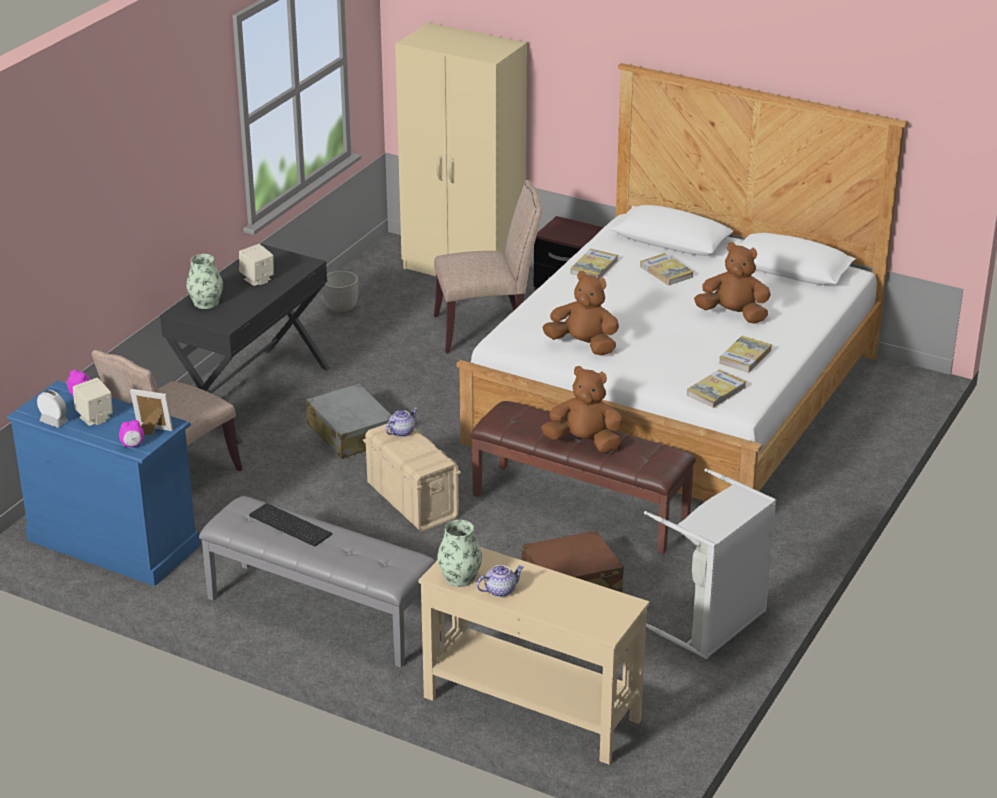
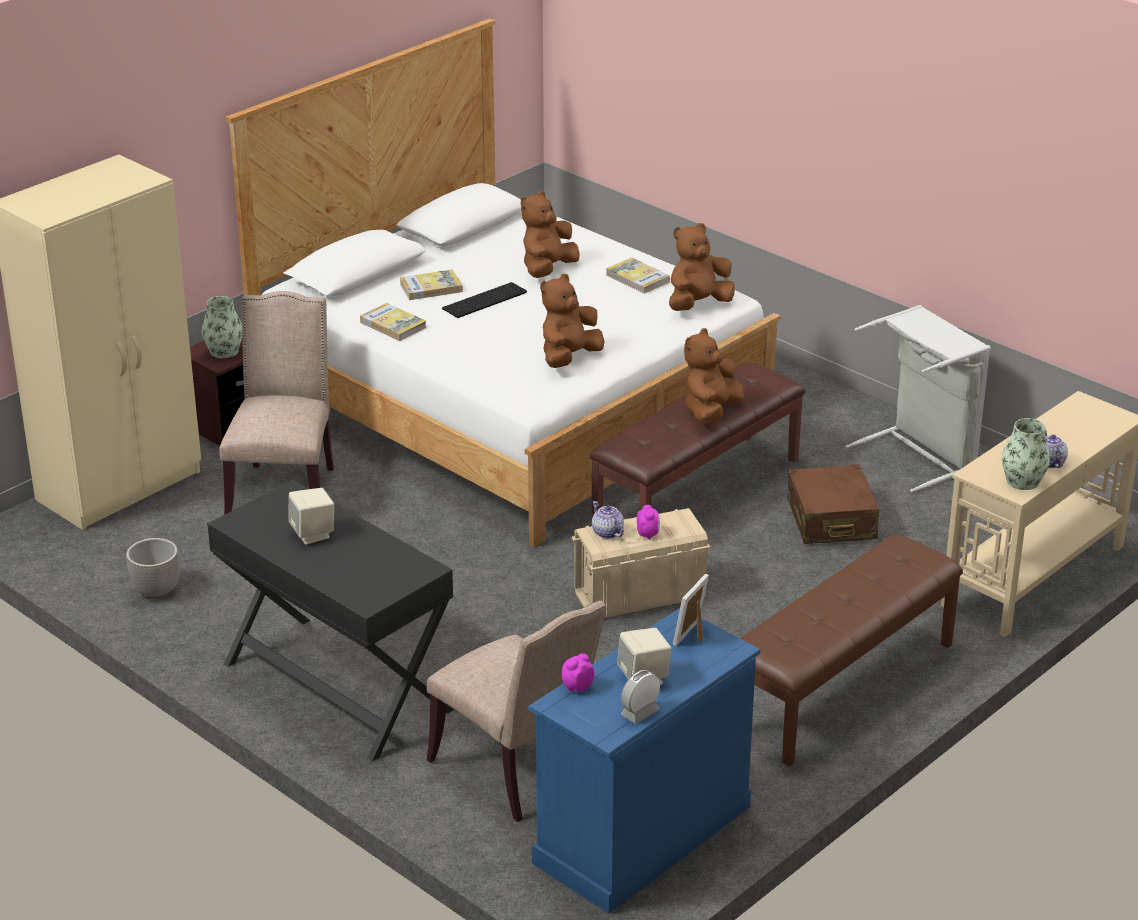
camera: 75 degrees left, 0 degrees up
alarm clock [119,420,144,447] -> alarm clock moved to [637,505,660,540]
vase [186,254,223,309] -> vase moved to [202,296,242,358]
grey bench [199,496,436,668] -> brown bench [740,535,963,767]
keyboard [249,503,332,546] -> keyboard moved to [442,282,527,318]
grey suitcase [306,383,392,459] -> none
book [687,369,747,408] -> brown plush toy [669,223,735,311]

